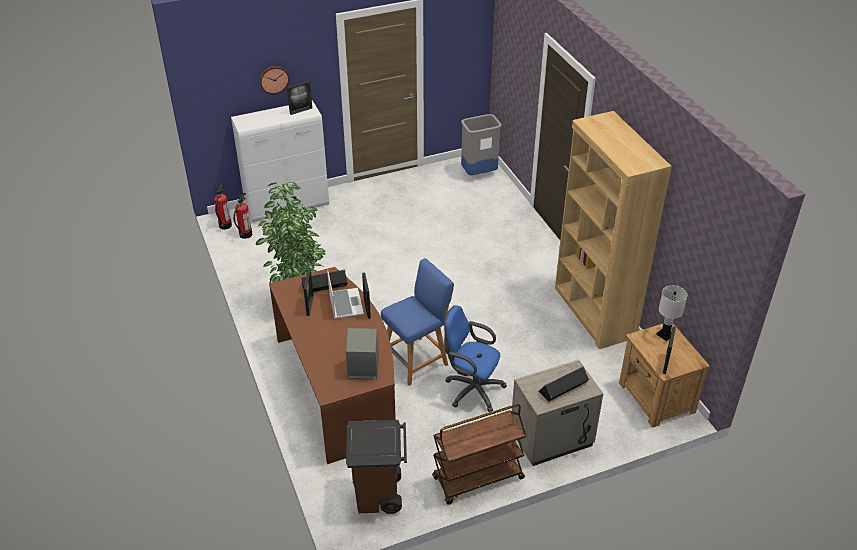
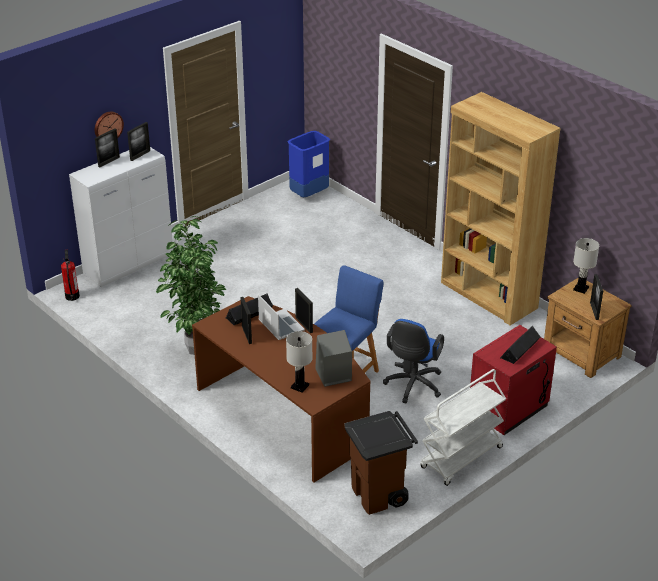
camera: 20 degrees left, 5 degrees down
fire extinguisher [233,193,252,239] -> none
brown cart [432,404,526,505] -> white cart [420,369,506,486]
blue office chair [444,305,507,412] -> blue office chair turned 75 degrees counterclockwise [383,319,444,403]
grey trash can [461,114,501,175] -> blue trash can [288,131,330,197]
beige nightstand [512,360,603,466] -> red nightstand [470,325,557,435]
none -> picture frame [95,128,120,167]
none -> white table lamp [286,331,313,393]

